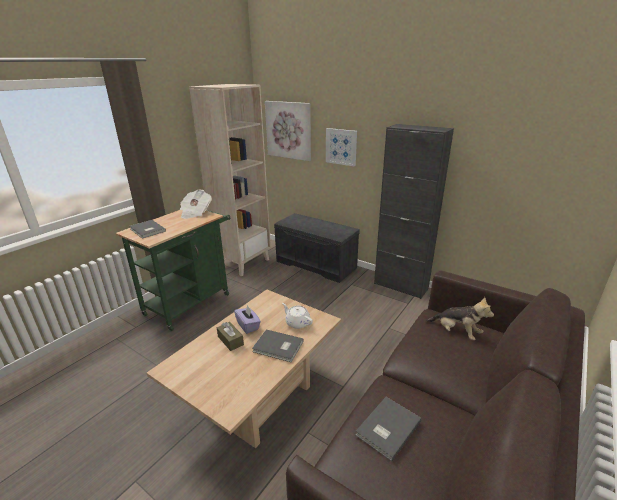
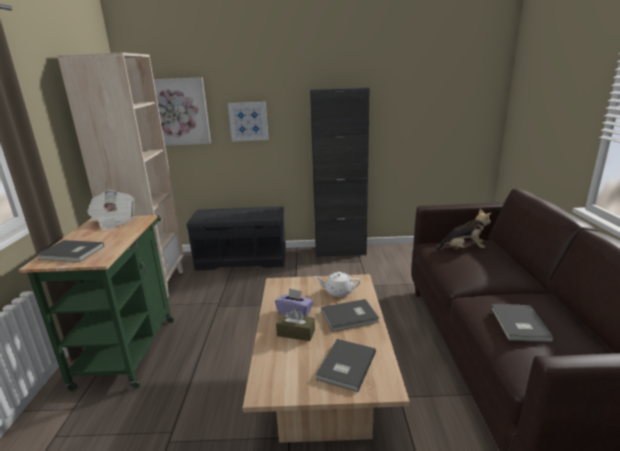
camera: 35 degrees left, 5 degrees down
none -> grey book [316,339,376,392]

